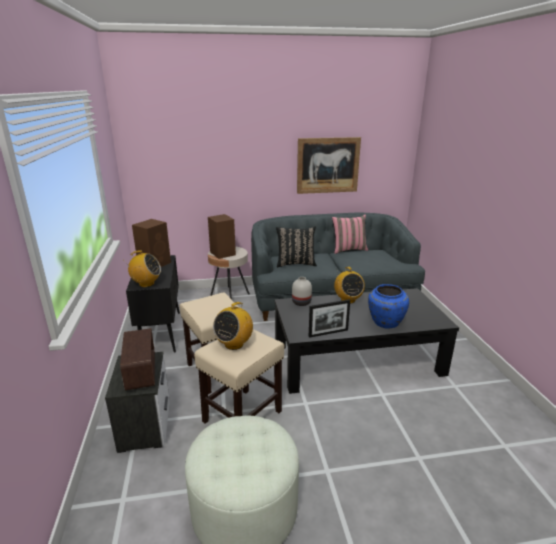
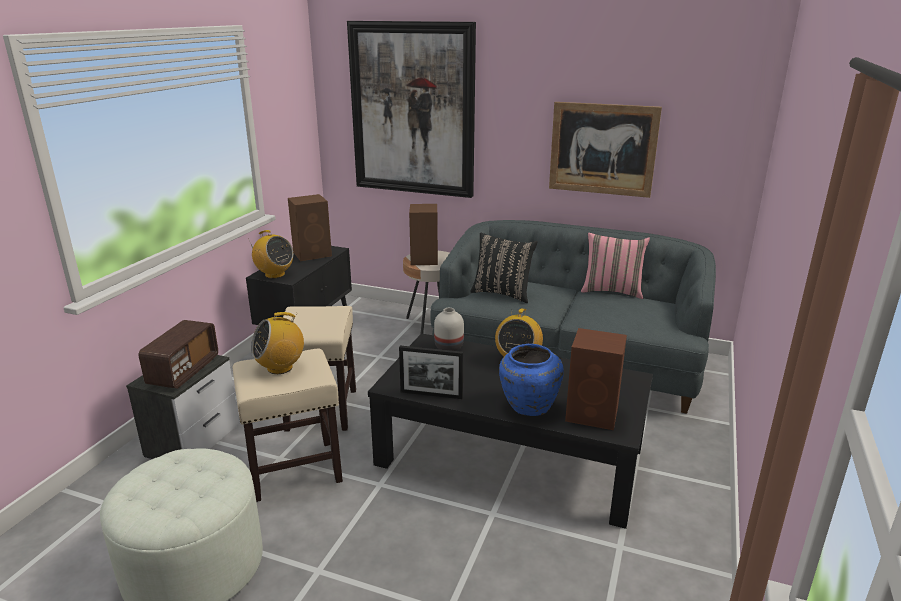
camera: 30 degrees right, 0 degrees up
none -> picture [347,21,476,198]
none -> brown speaker [565,328,627,430]

